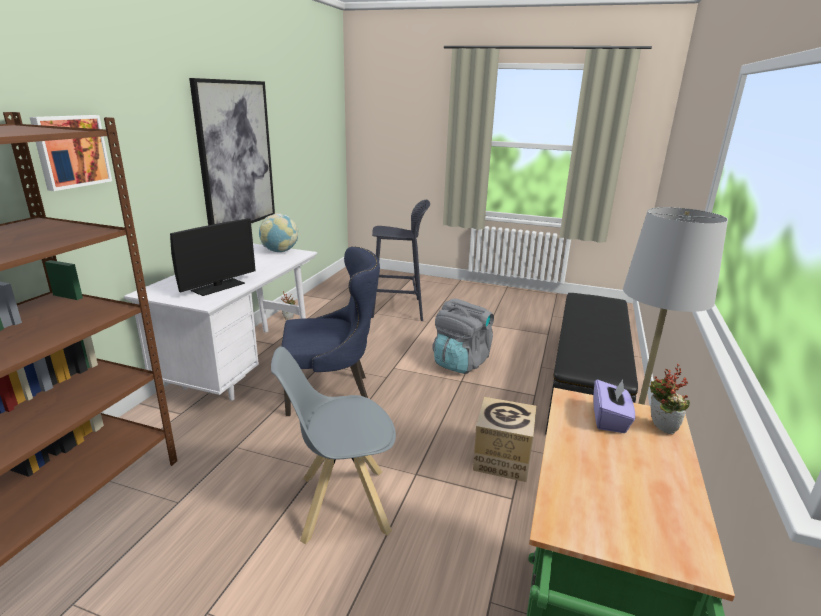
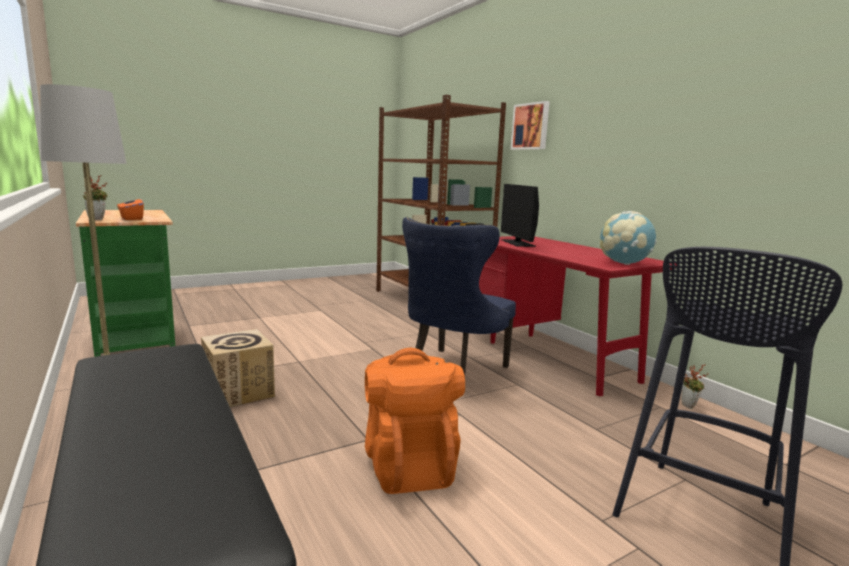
camera: 130 degrees right, 10 degrees down
white desk [124,244,317,401] -> red desk [479,236,677,396]
picture [189,78,275,225] -> none
grey chair [271,347,396,544] -> none
grey backpack [432,299,494,374] -> orange backpack [365,348,465,494]
purple tissue box [593,379,635,433] -> orange tissue box [117,195,144,220]

